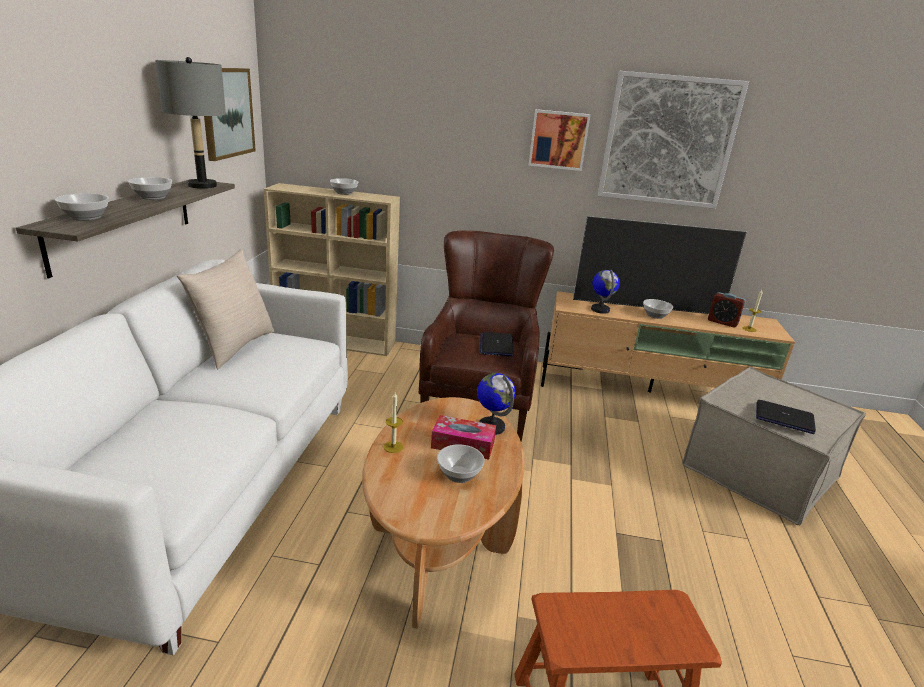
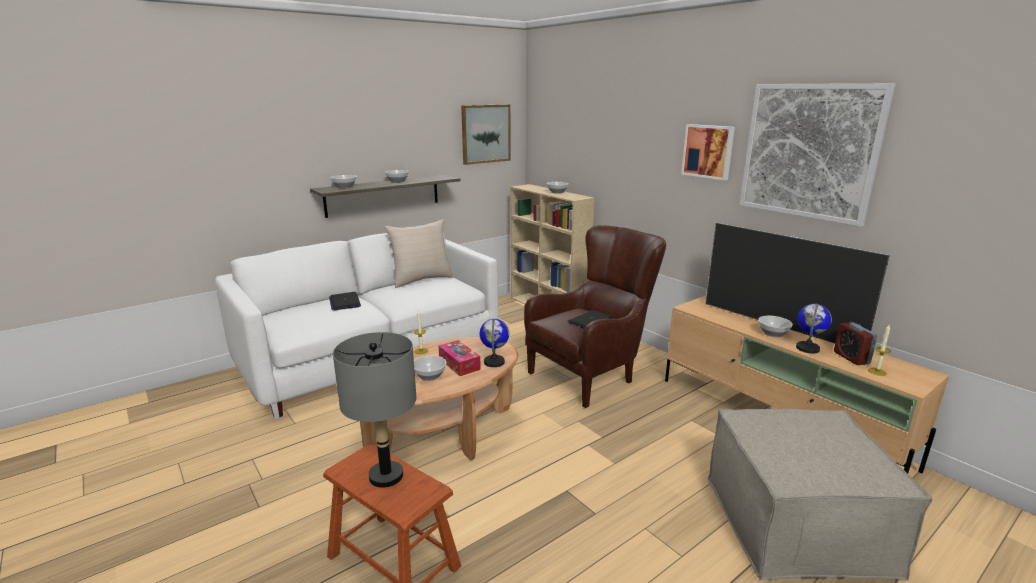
camera: 45 degrees right, 5 degrees down
grey table lamp [155,57,226,189] -> grey table lamp moved to [333,332,416,488]
globe [591,270,620,314] -> globe moved to [796,303,832,354]
laptop [756,400,816,434] -> laptop moved to [329,292,361,311]

